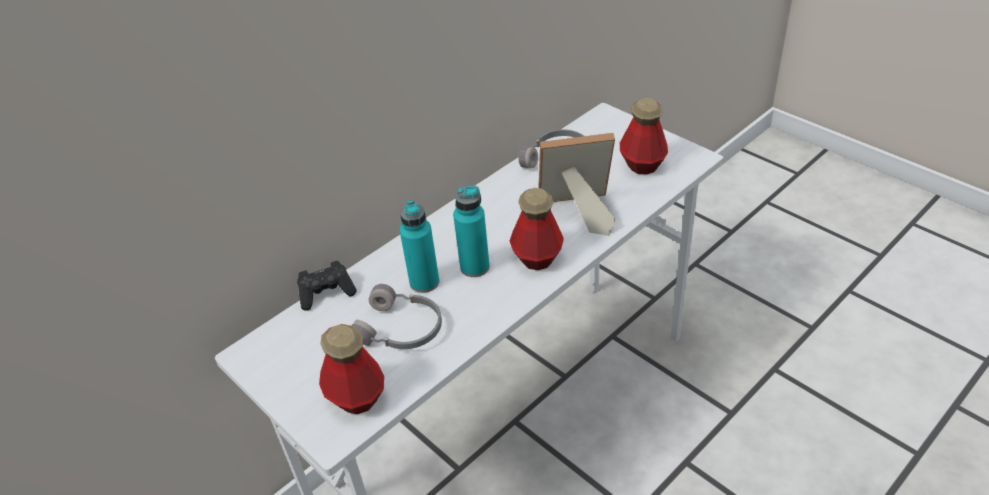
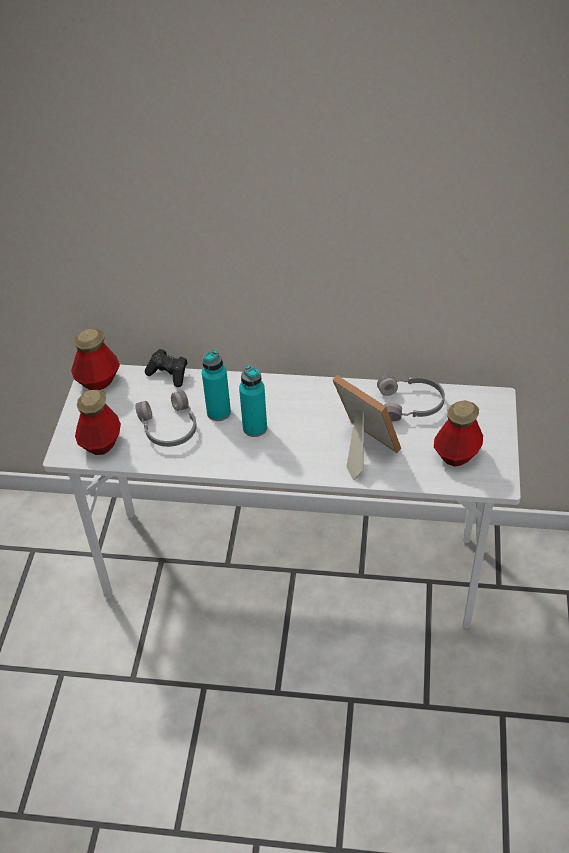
camera: 50 degrees right, 5 degrees up
bottle [510,188,564,270] -> bottle moved to [71,329,120,390]

